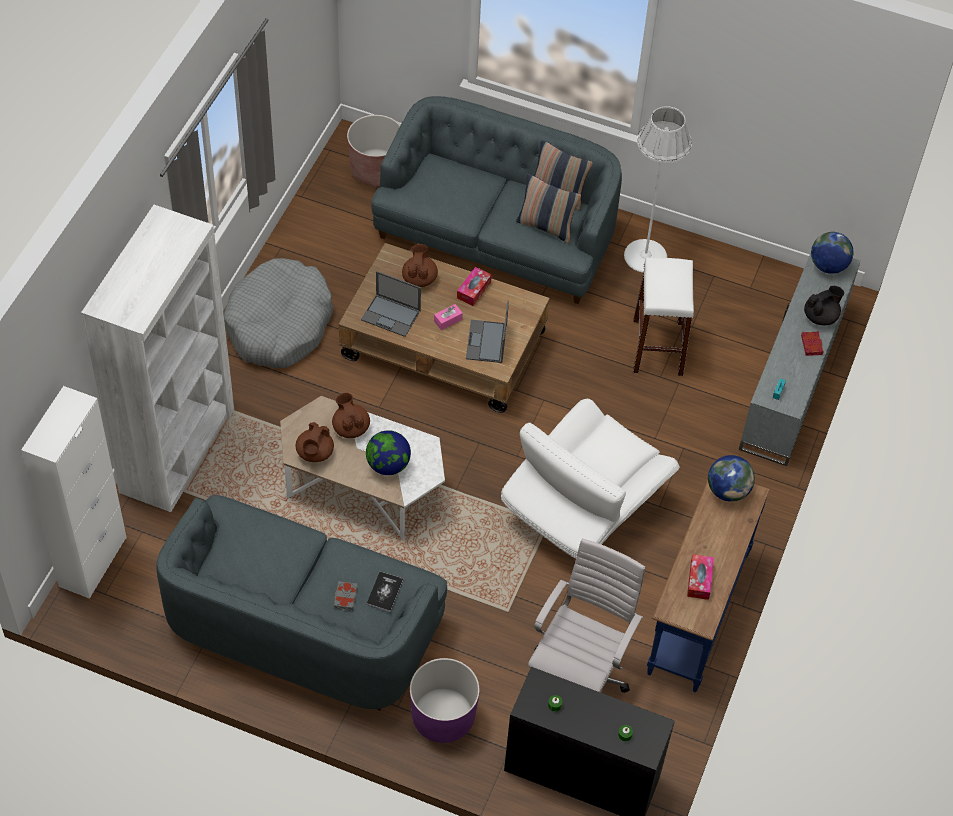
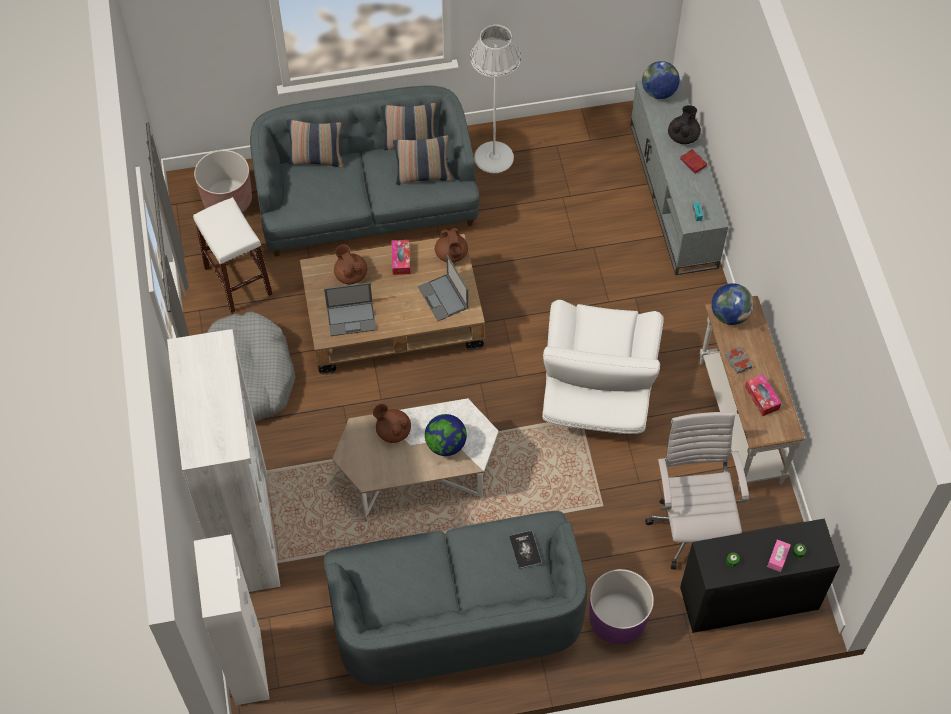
camera: 30 degrees left, 5 degrees up
brown teapot [295,422,334,462] -> brown teapot moved to [435,228,468,263]
grey book [334,581,357,611] -> grey book moved to [725,346,752,374]
pink tissue box [434,304,463,330] -> pink tissue box moved to [767,539,791,572]
white stool [633,257,694,376] -> white stool moved to [193,197,273,313]
blue console table [647,480,770,692] -> white console table [700,296,805,492]
none -> pillow [287,120,343,168]

